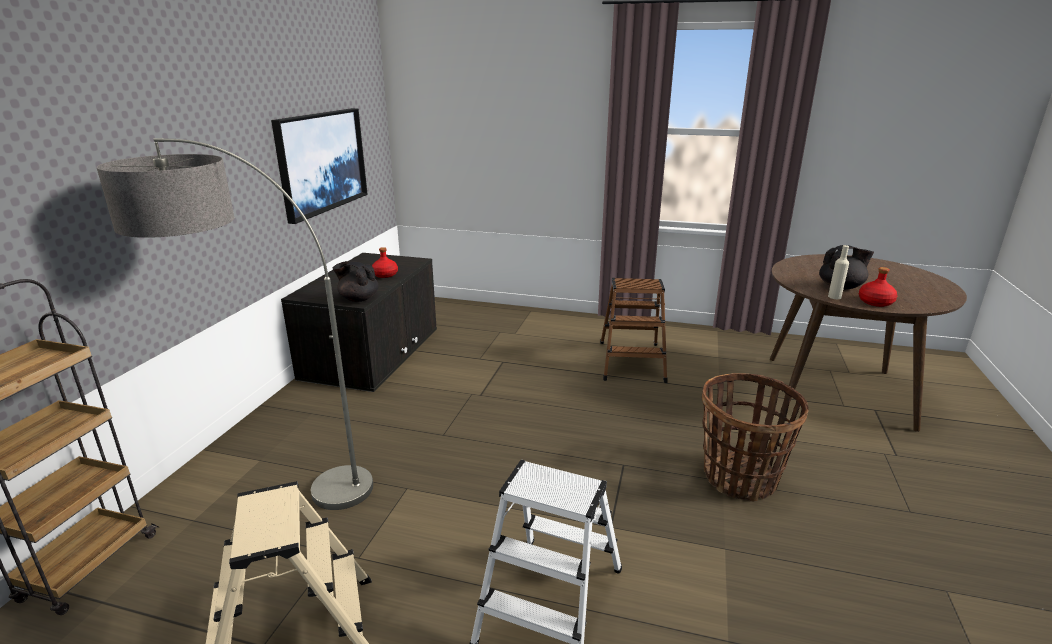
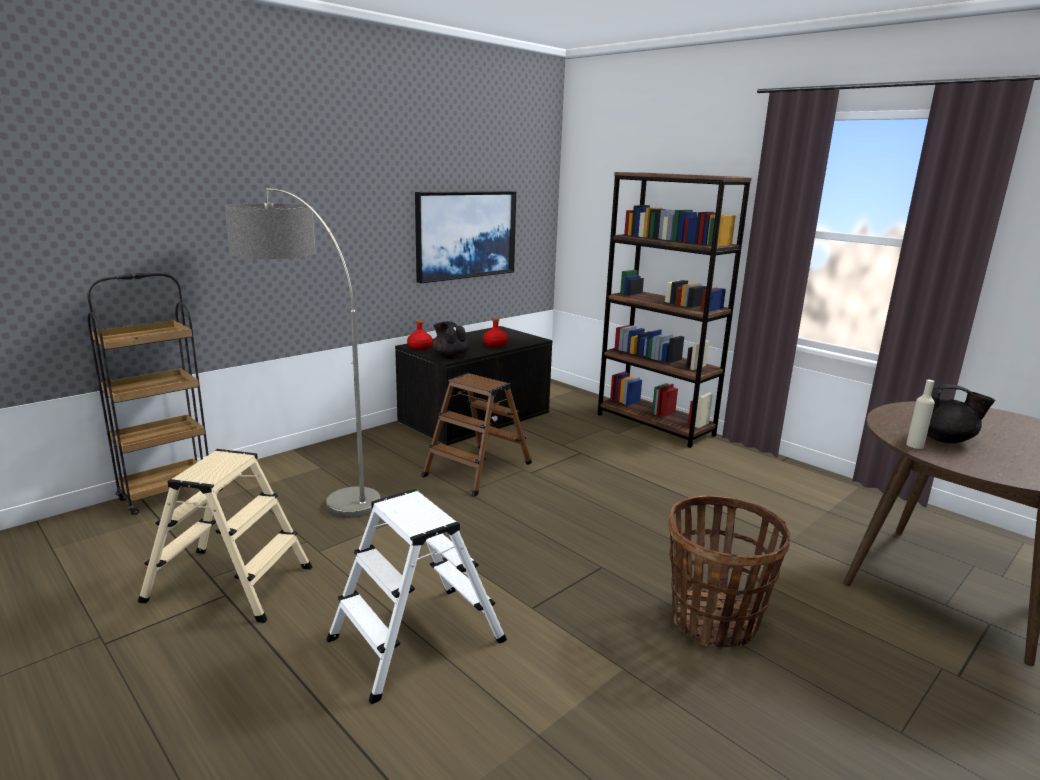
camera: 30 degrees right, 5 degrees down
brown step ladder [600,278,668,383] -> brown step ladder moved to [421,373,532,497]
red bottle [859,267,897,307] -> red bottle moved to [407,320,433,350]
none -> brown bookcase [598,172,752,448]

